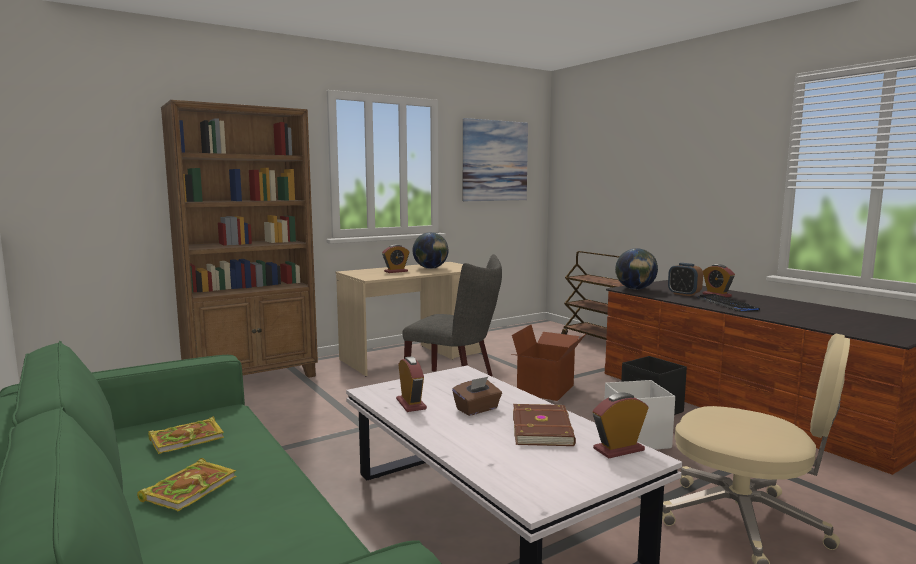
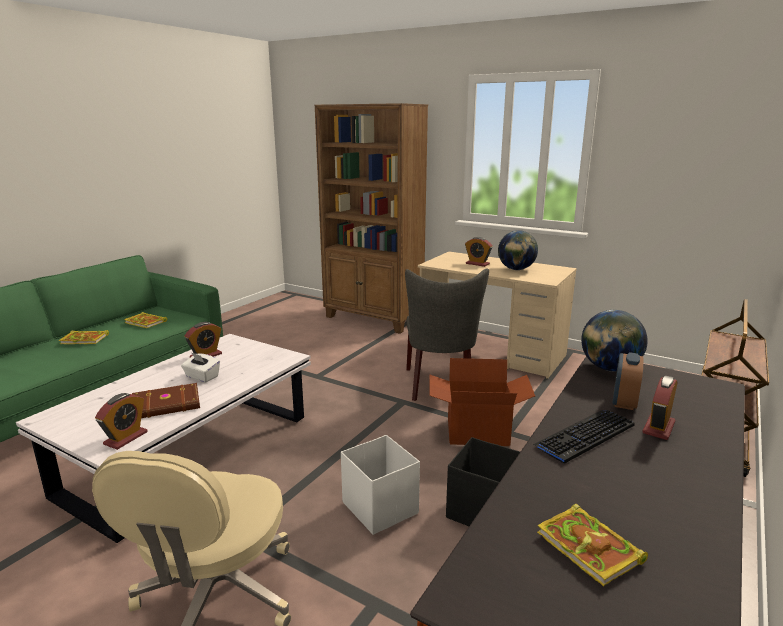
camera: 65 degrees right, 10 degrees up
brown tissue box [452,377,502,416] -> white tissue box [181,352,220,382]
picture [463,118,528,201] -> none
alarm clock [593,393,649,459] -> alarm clock turned 75 degrees clockwise [95,393,148,450]
none -> book [537,504,648,586]

